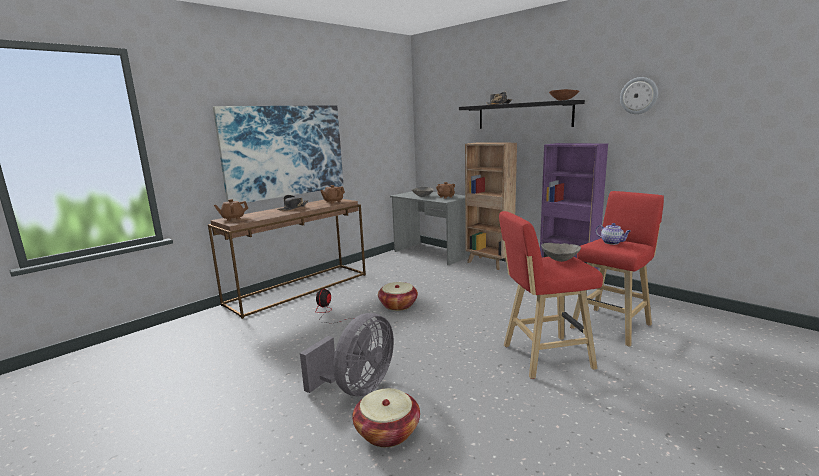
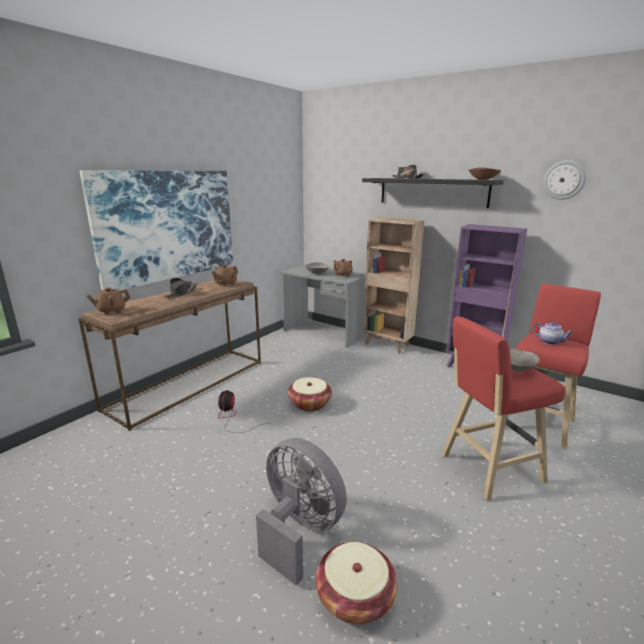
camera: 10 degrees left, 5 degrees up
grey fan [300,313,394,397] -> grey fan turned 75 degrees counterclockwise [256,438,347,586]

